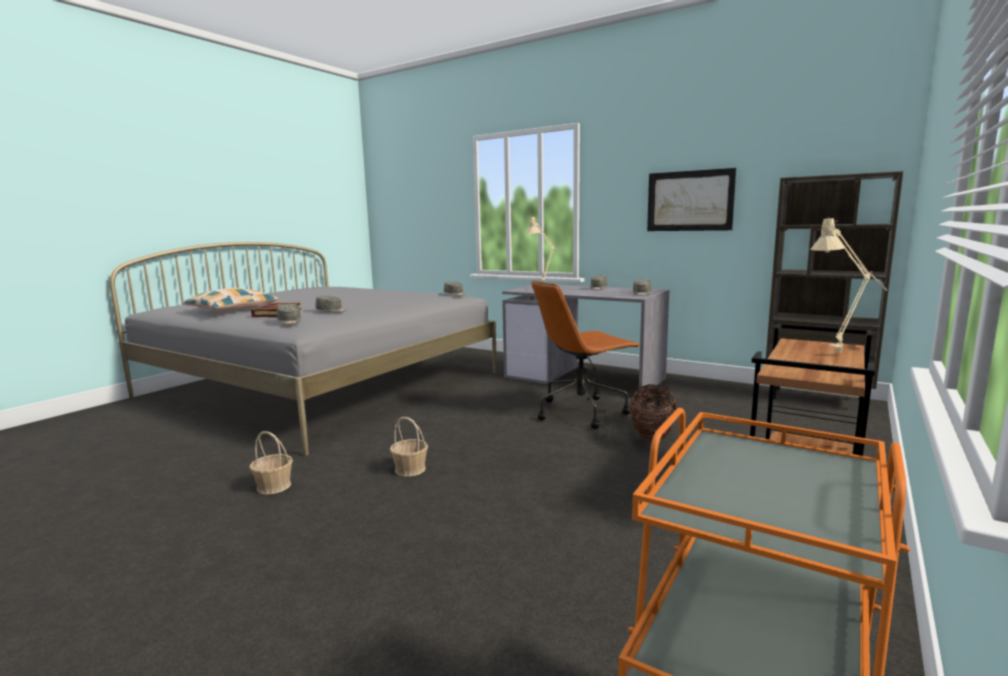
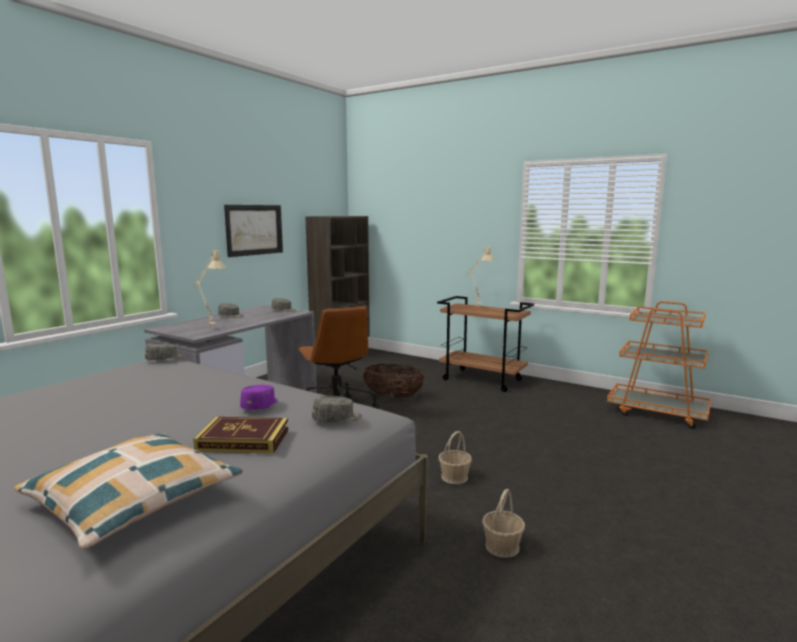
camera: 90 degrees left, 0 degrees up
grey cap [315,296,347,313] -> purple cap [240,385,278,410]

